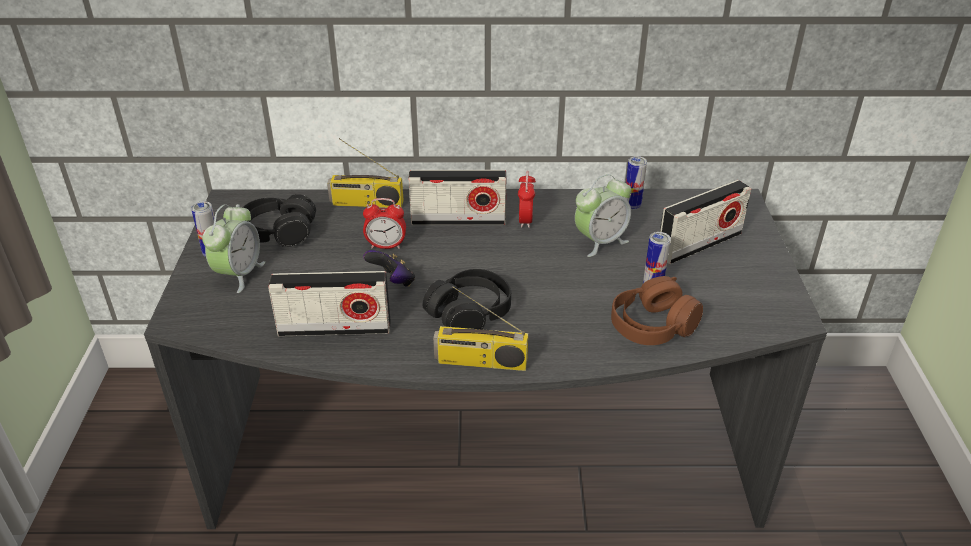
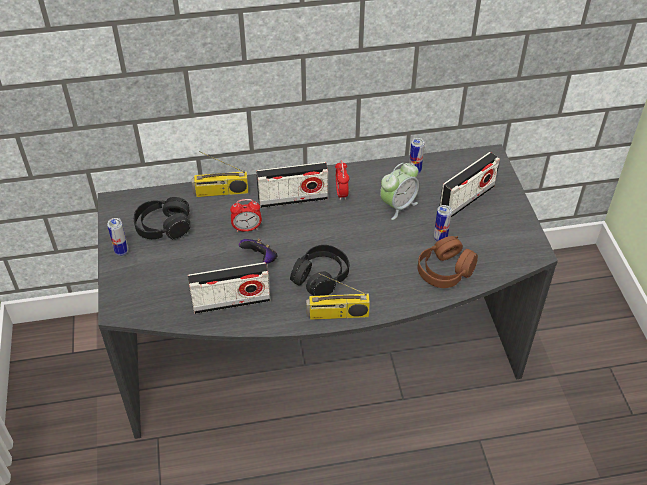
camera: 10 degrees left, 10 degrees up
alarm clock [202,204,265,293] -> none

